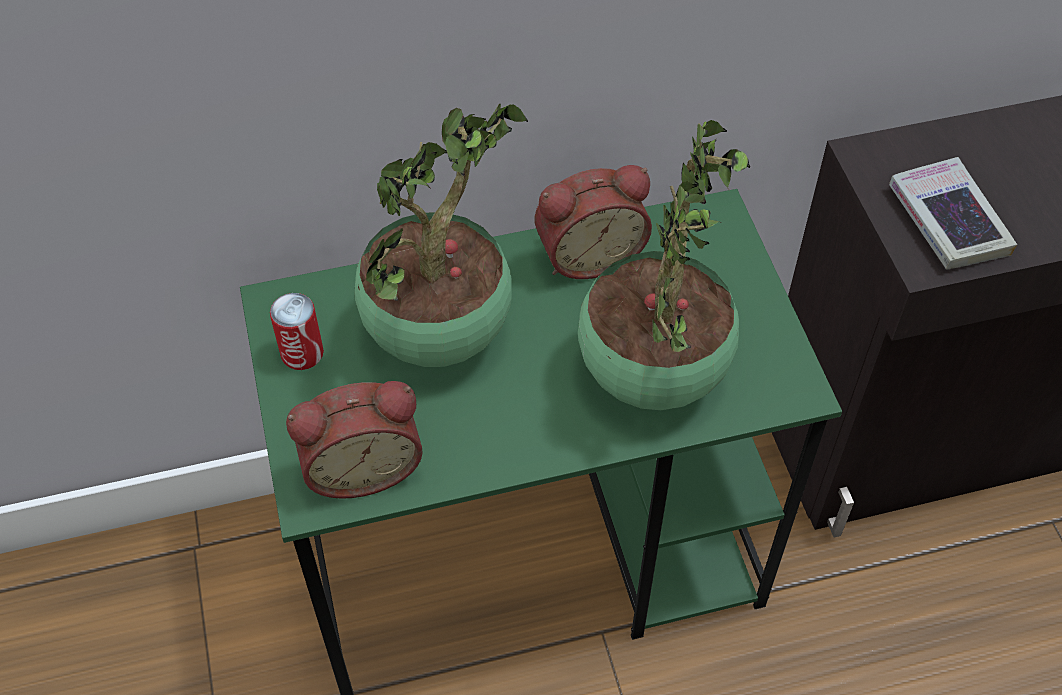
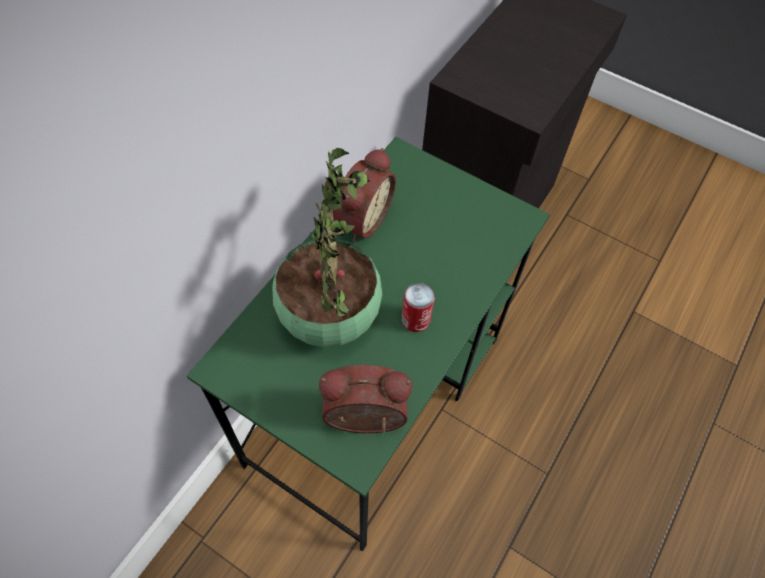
camera: 45 degrees left, 5 degrees up
can [270,293,324,370] -> can moved to [402,283,435,332]
alarm clock [286,381,423,499] -> alarm clock turned 120 degrees counterclockwise [319,365,412,433]
potted plant [578,120,750,410] -> none
book [889,157,1017,270] -> none

